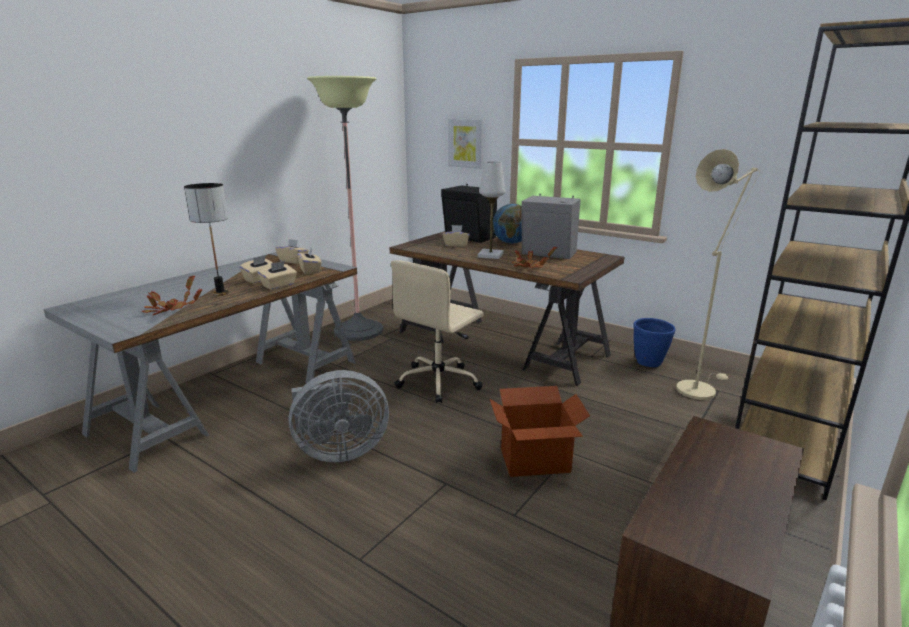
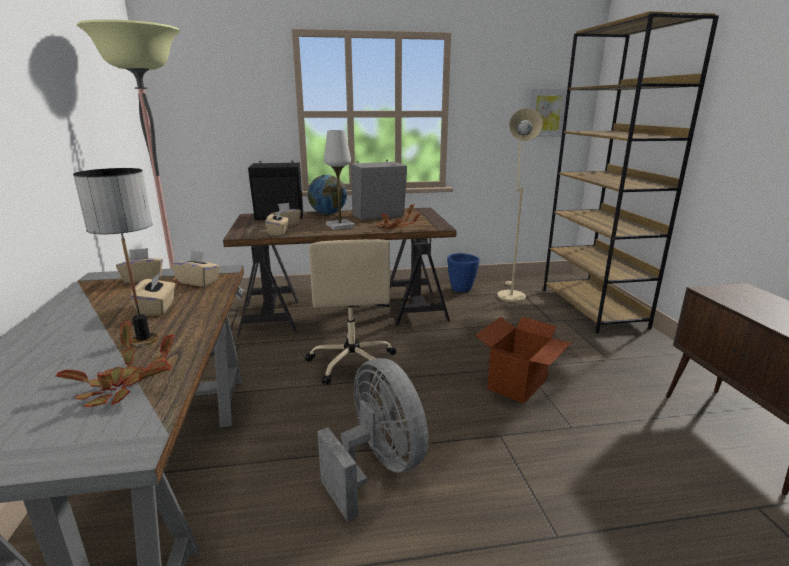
camera: 45 degrees left, 0 degrees up
beige tissue box [258,261,297,290] -> beige tissue box moved to [265,210,289,235]
grey fan [289,370,389,462] -> grey fan turned 60 degrees counterclockwise [317,358,428,522]
picture [448,119,483,169] -> picture moved to [529,89,567,137]

